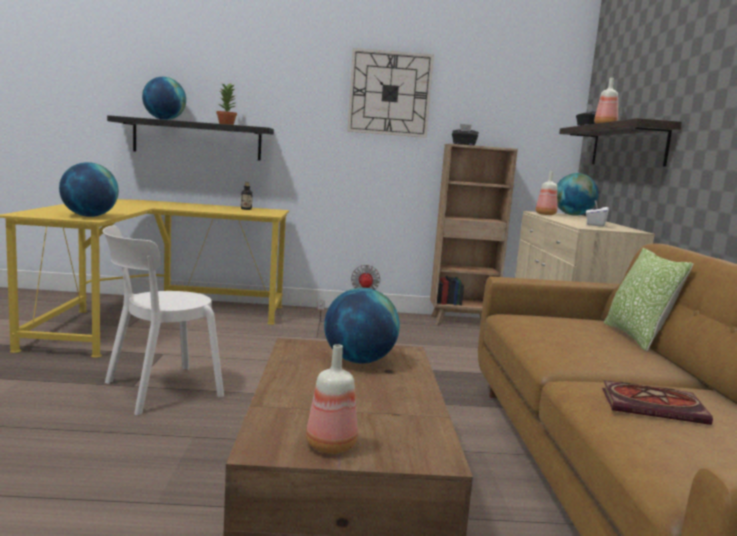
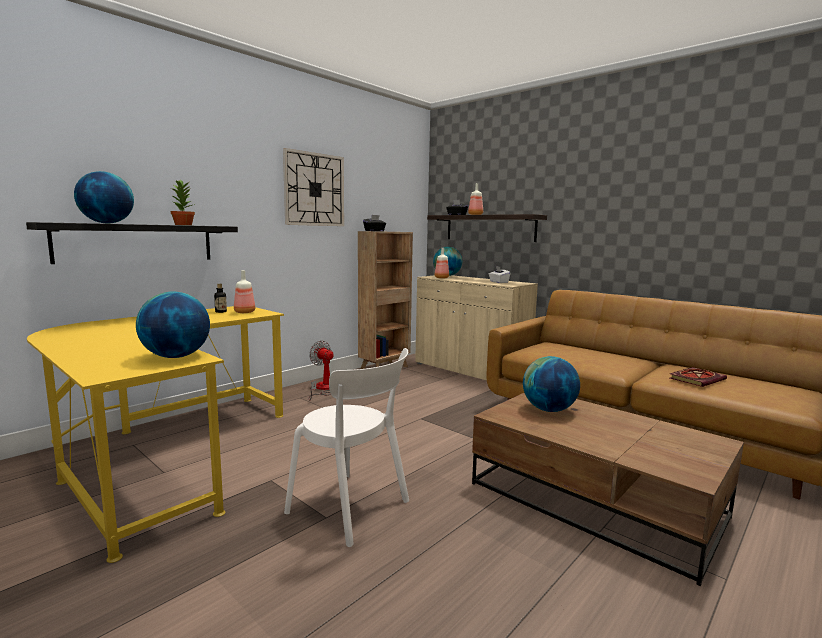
camera: 45 degrees left, 0 degrees up
white chair [102,225,224,415] -> white chair turned 60 degrees counterclockwise [284,348,409,547]
bottle [306,344,358,454] -> bottle moved to [234,270,255,313]
pillow [603,248,693,352] -> none

